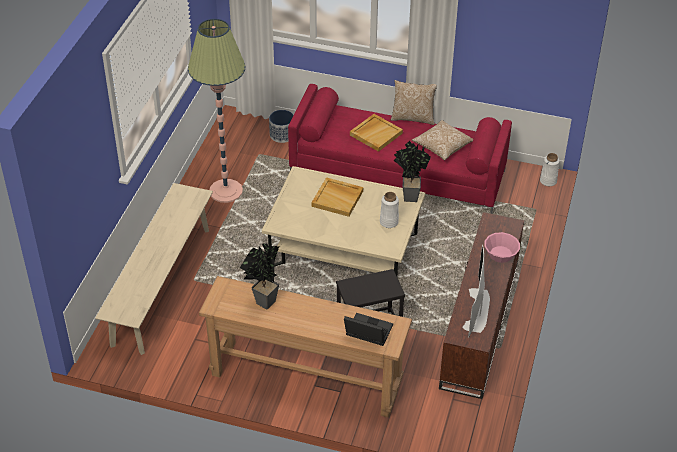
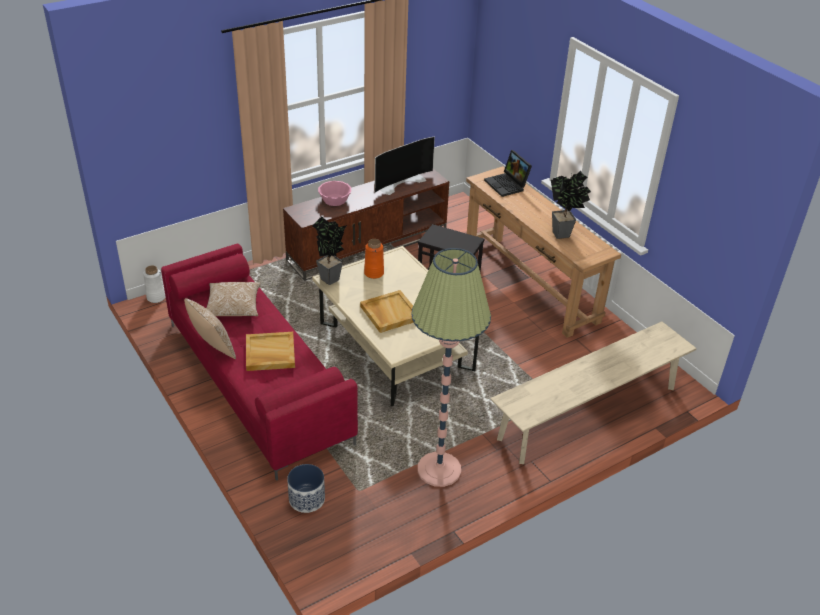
camera: 140 degrees left, 5 degrees down
white vase [380,192,399,228] -> orange vase [364,239,384,279]

